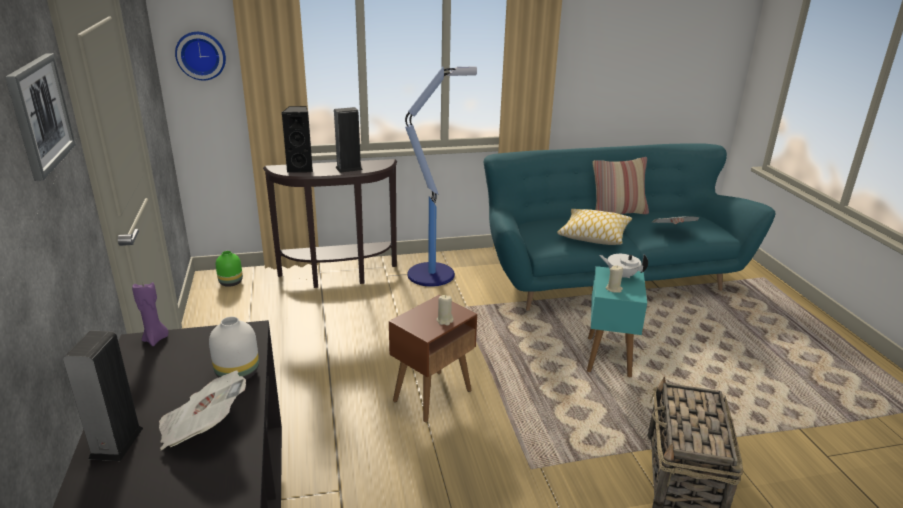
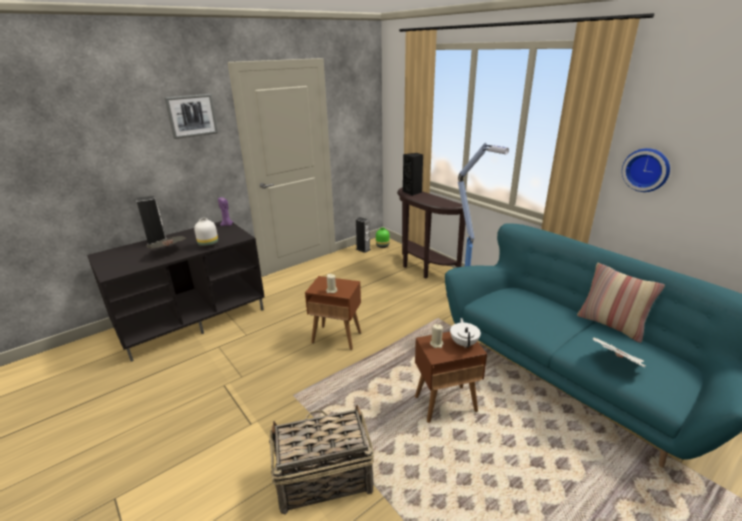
camera: 65 degrees right, 0 degrees up
wall clock [175,32,226,80] -> wall clock moved to [622,148,670,192]
speaker [334,107,362,173] -> speaker moved to [356,217,371,253]
pillow [557,209,632,245] -> none
turquoise side table [587,266,647,377] -> brown side table [415,332,487,423]

